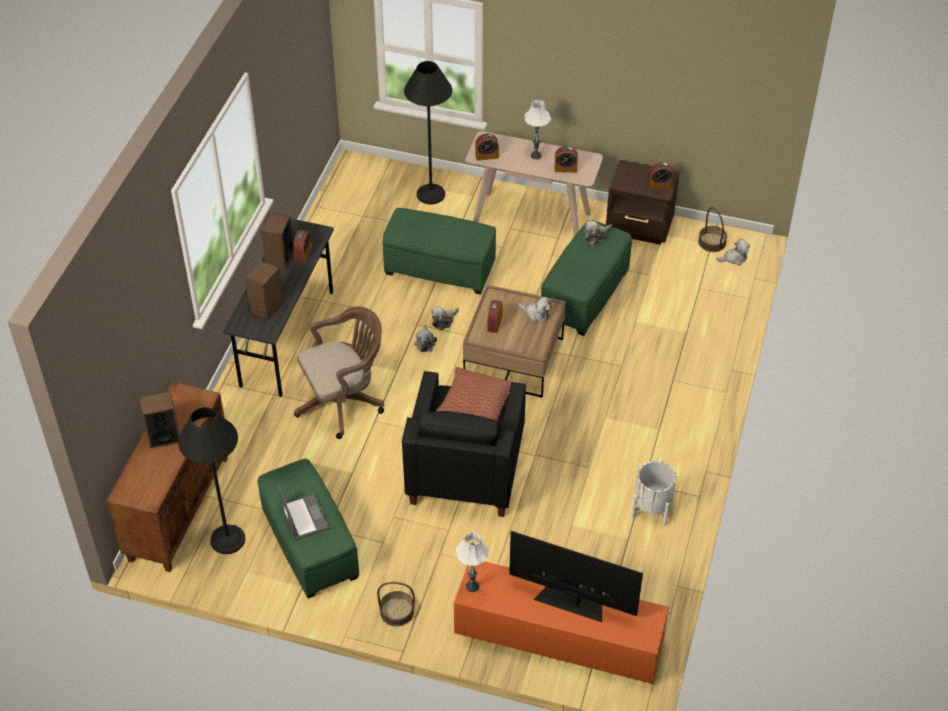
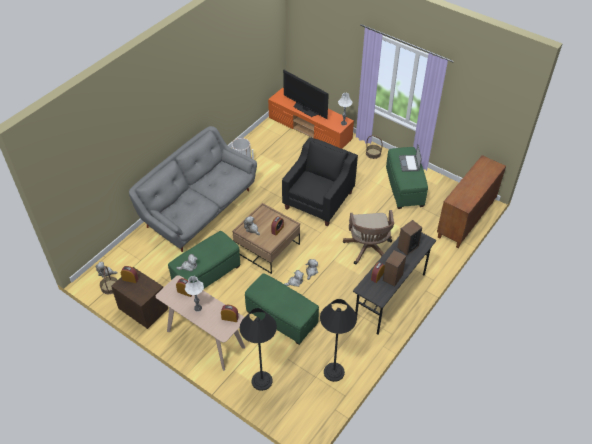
camera: 160 degrees left, 0 degrees up
speaker [140,391,180,448] -> none
black floor lamp [178,407,245,554] -> black floor lamp moved to [320,299,357,382]
brown office chair [294,307,384,439] -> brown office chair turned 90 degrees counterclockwise [343,210,394,264]
pillow [436,367,512,420] -> none
none -> grey sofa [129,126,257,252]

